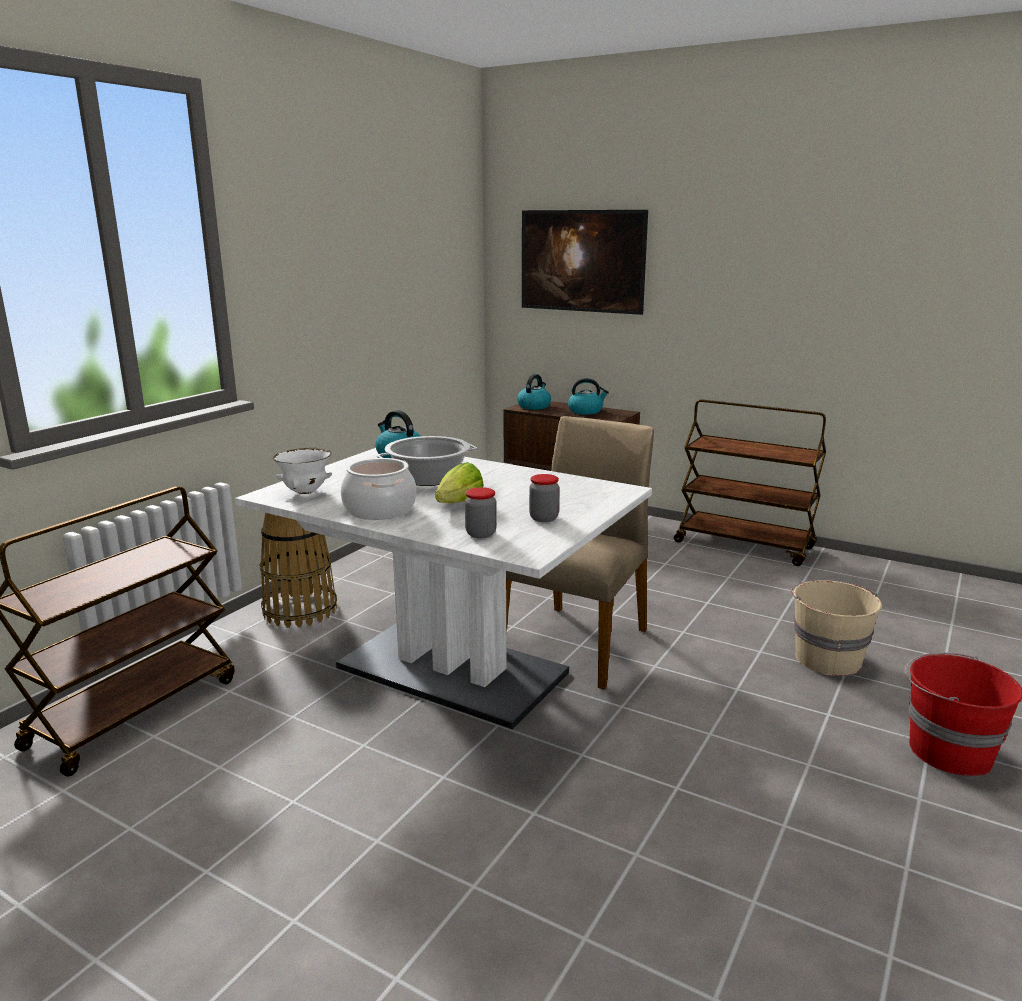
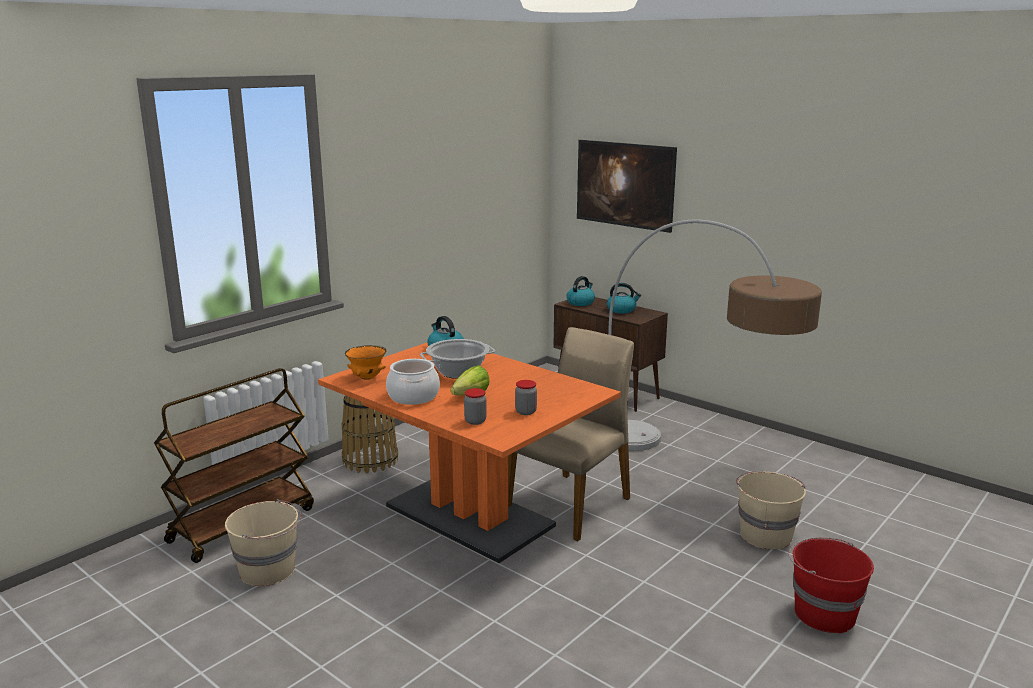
camera: 10 degrees right, 0 degrees up
white dining table [235,448,652,729] -> orange dining table [318,343,621,563]
white bowl [273,448,332,494] -> orange bowl [345,345,386,380]
brown cart [674,399,826,566] -> none
none -> beige bucket [225,499,302,586]
none -> floor lamp [608,220,822,451]

